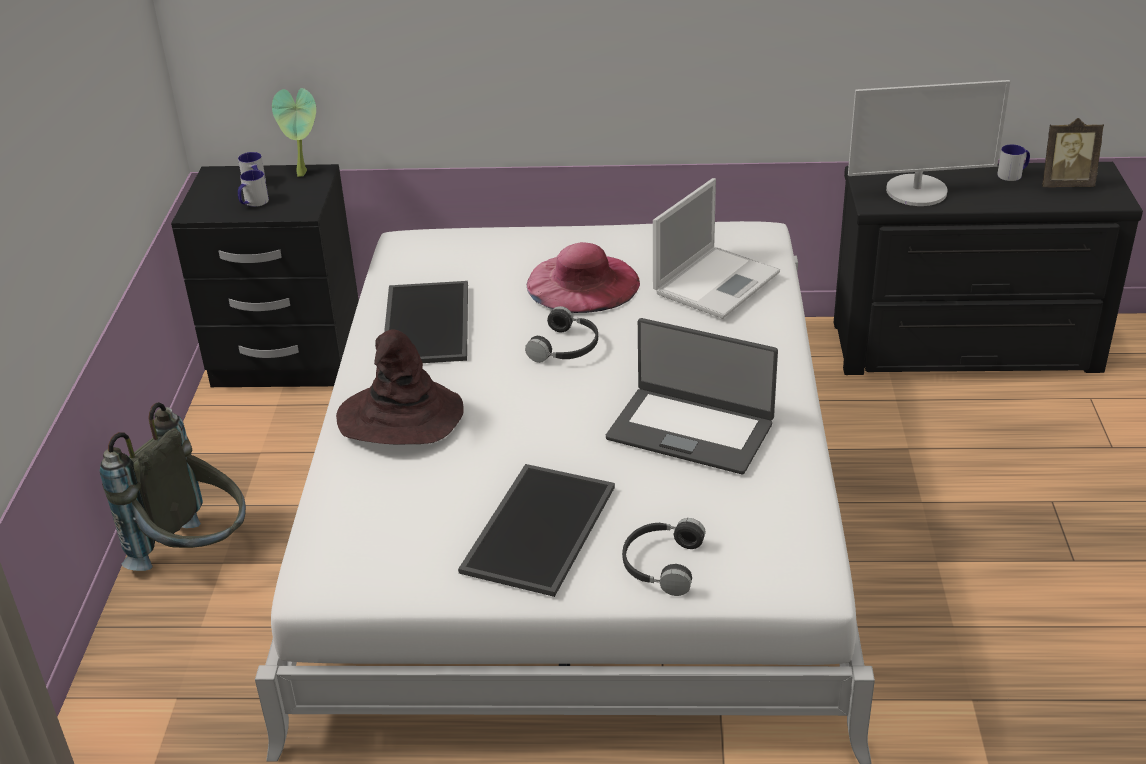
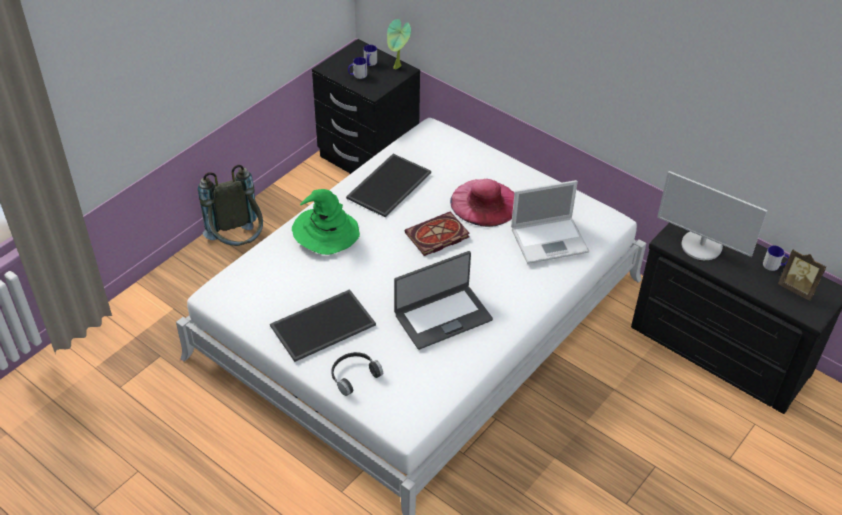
camera: 35 degrees right, 10 degrees up
brown hat [336,329,464,444] -> green hat [292,189,360,255]
black headphones [525,306,598,363] -> book [405,212,470,256]
laptop [606,318,778,474] -> laptop turned 90 degrees counterclockwise [394,251,493,350]

